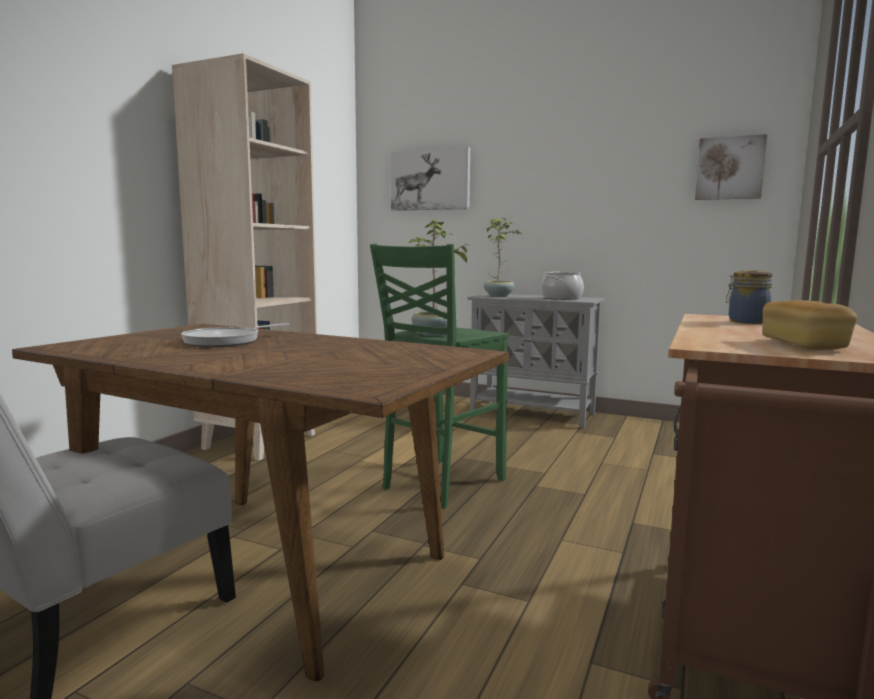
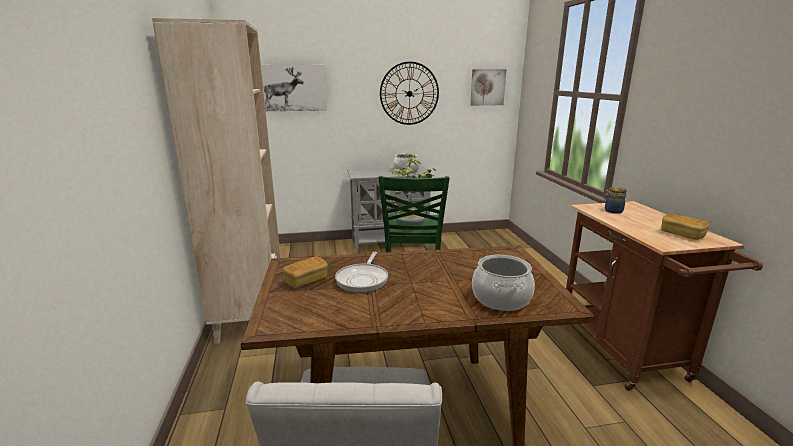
camera: 35 degrees left, 10 degrees up
potted plant [484,218,522,297] -> none
none -> bread [283,256,328,289]
none -> wall clock [380,62,439,125]
none -> cooking pot [472,255,535,311]

